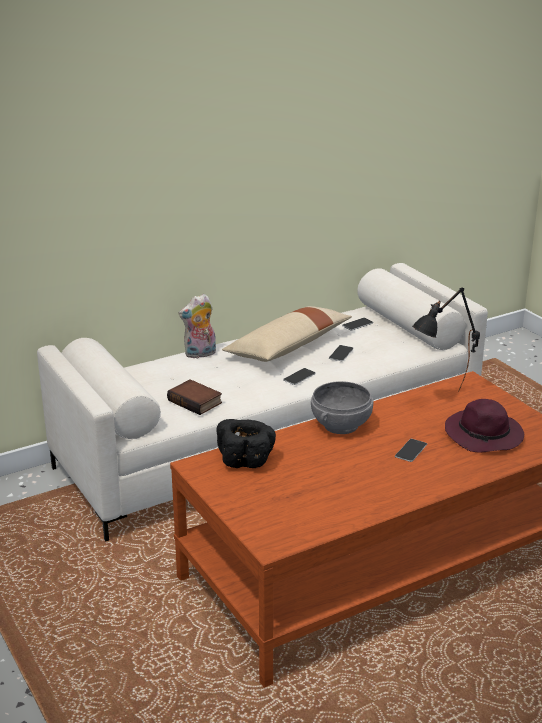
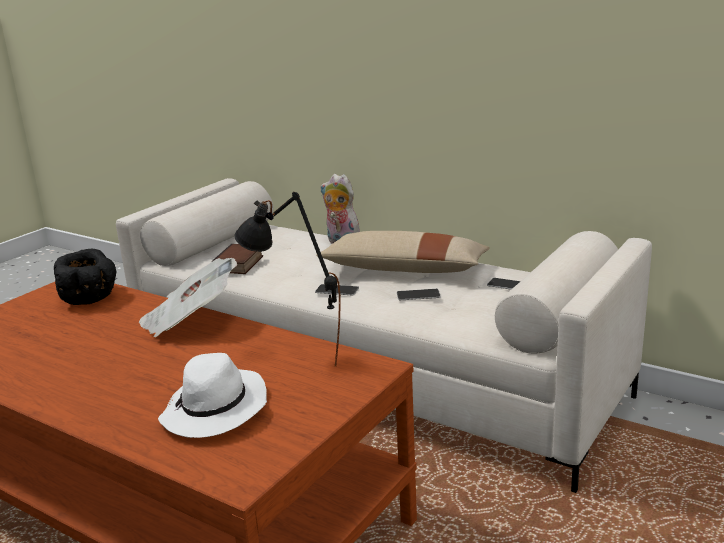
camera: 65 degrees right, 5 degrees down
grey bowl [311,381,373,434] -> newspaper [139,258,237,337]
phone [395,439,427,462] -> none
purple hat [445,399,524,452] -> white hat [158,353,267,438]

